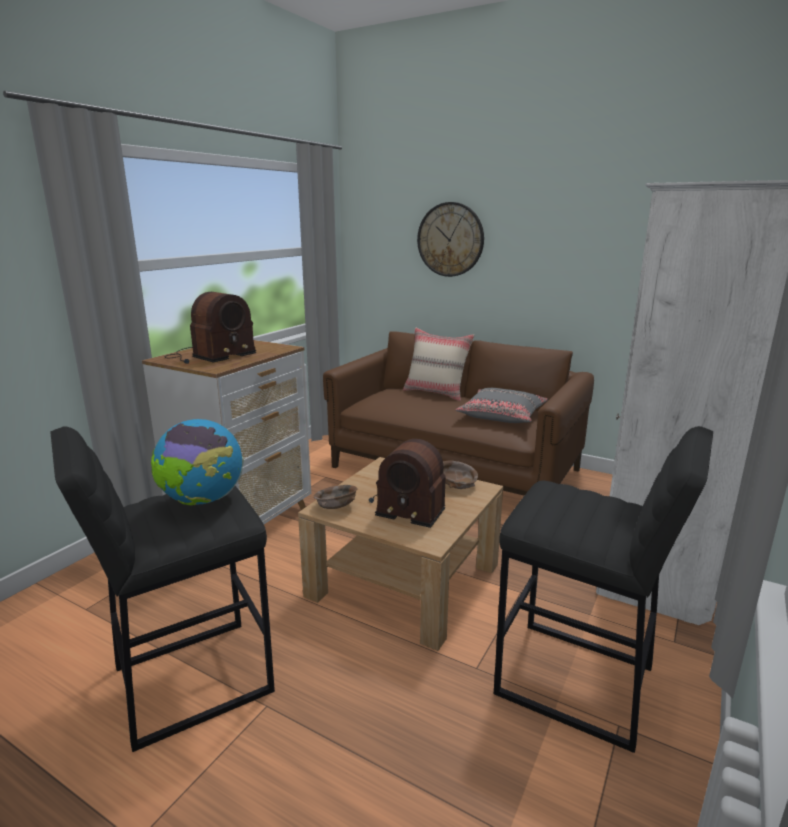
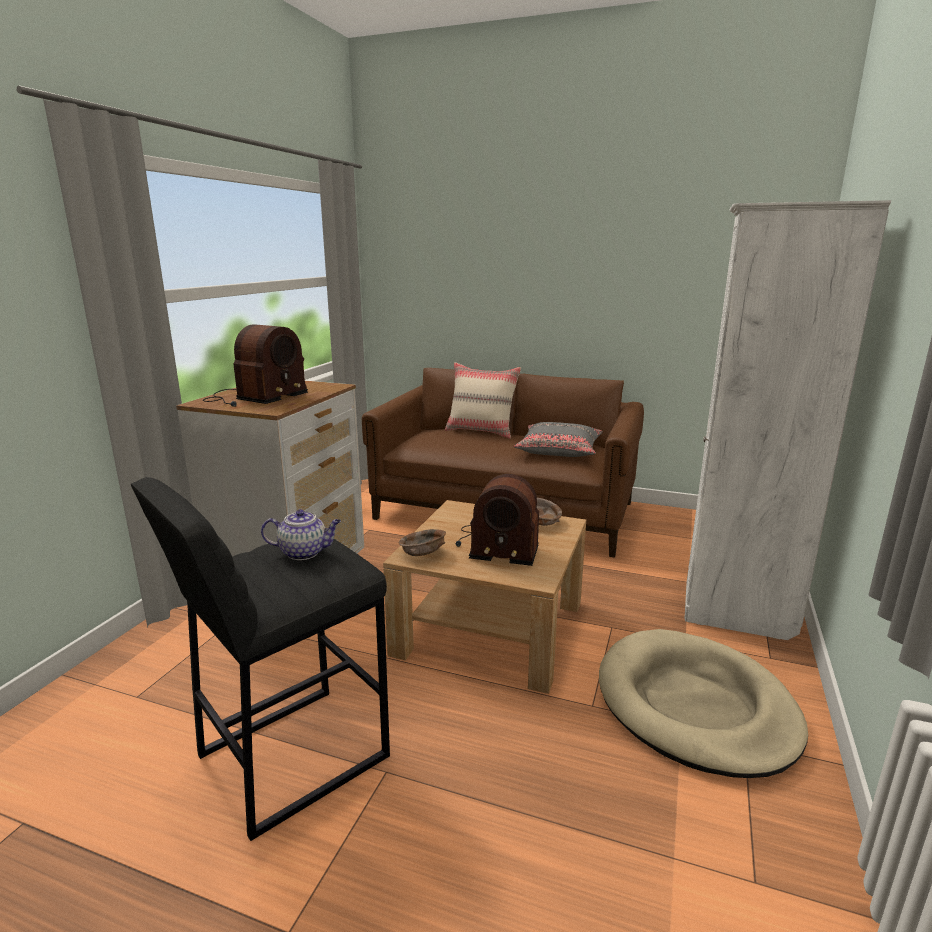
camera: 10 degrees left, 0 degrees up
globe [151,419,244,505] -> teapot [261,509,341,560]
wall clock [417,202,484,277] -> none
black stool [494,426,713,753] -> beige dog bed [599,629,808,778]

